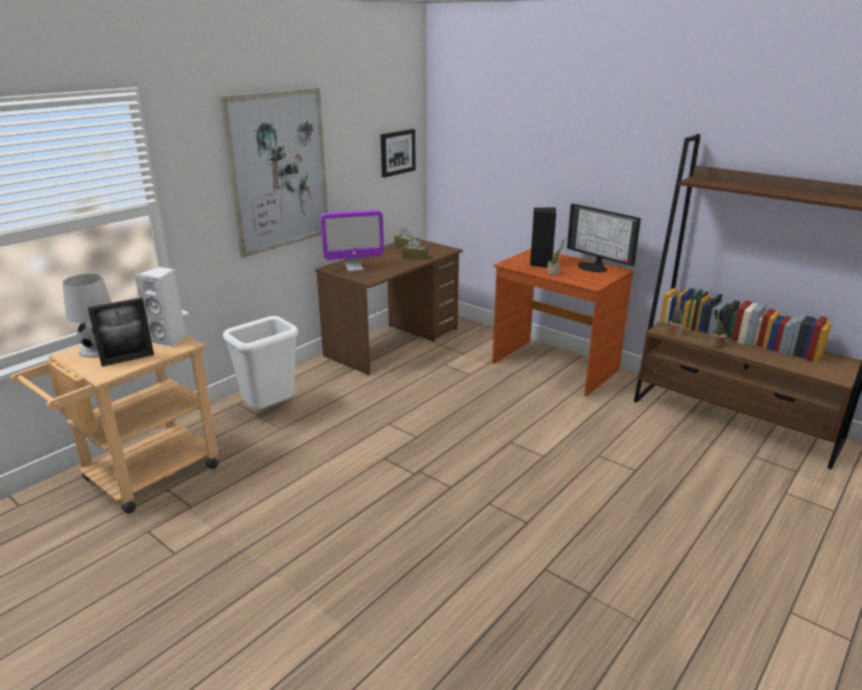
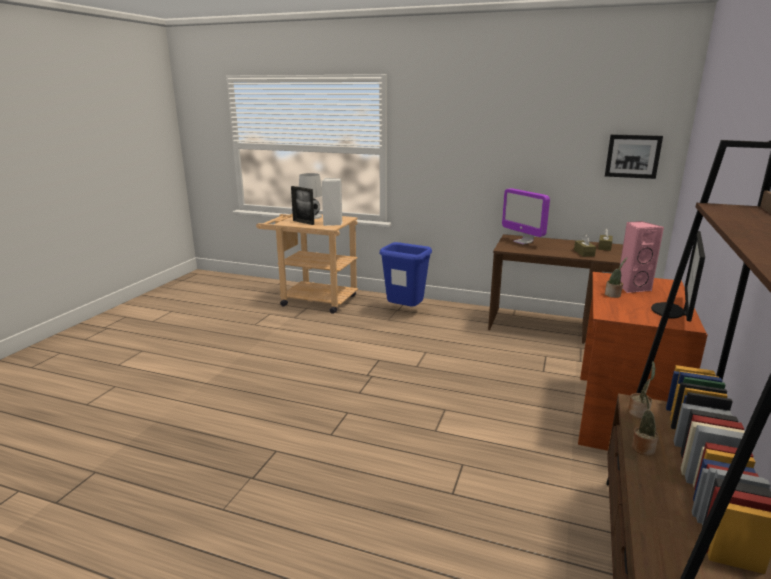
camera: 70 degrees right, 5 degrees down
picture [220,88,328,258] -> none
white trash can [223,316,299,409] -> blue trash can [380,242,432,306]
black speaker [530,207,556,268] -> pink speaker [620,221,664,293]

